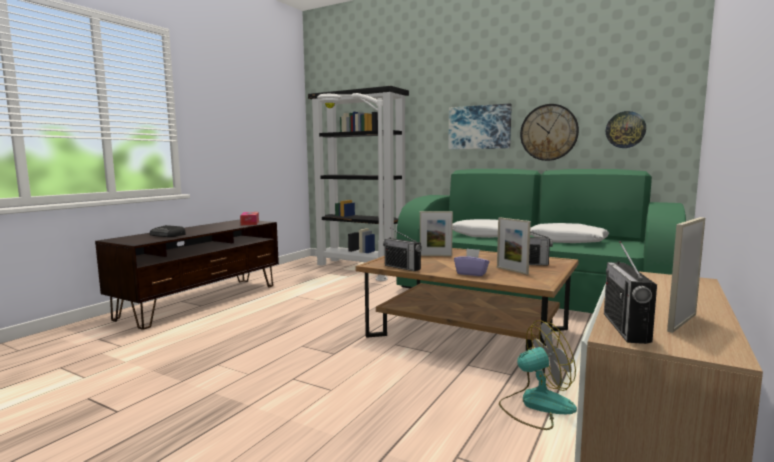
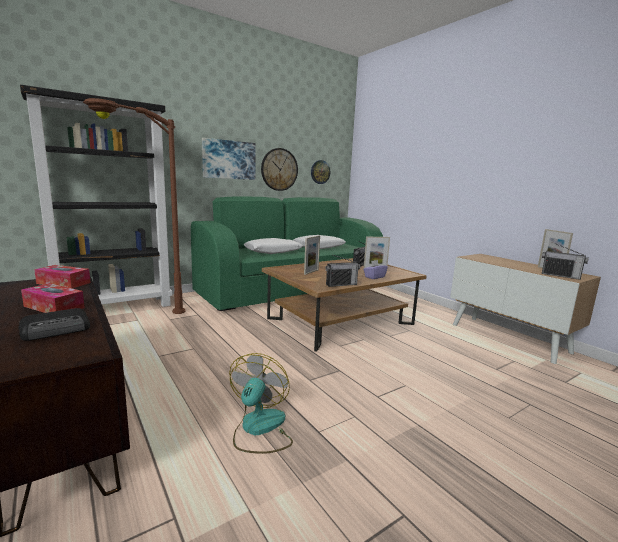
camera: 65 degrees left, 5 degrees up
white floor lamp [317,93,388,281] -> brown floor lamp [83,98,186,314]
fan [499,320,577,430] -> fan moved to [229,353,293,454]
none -> tissue box [21,283,85,313]

